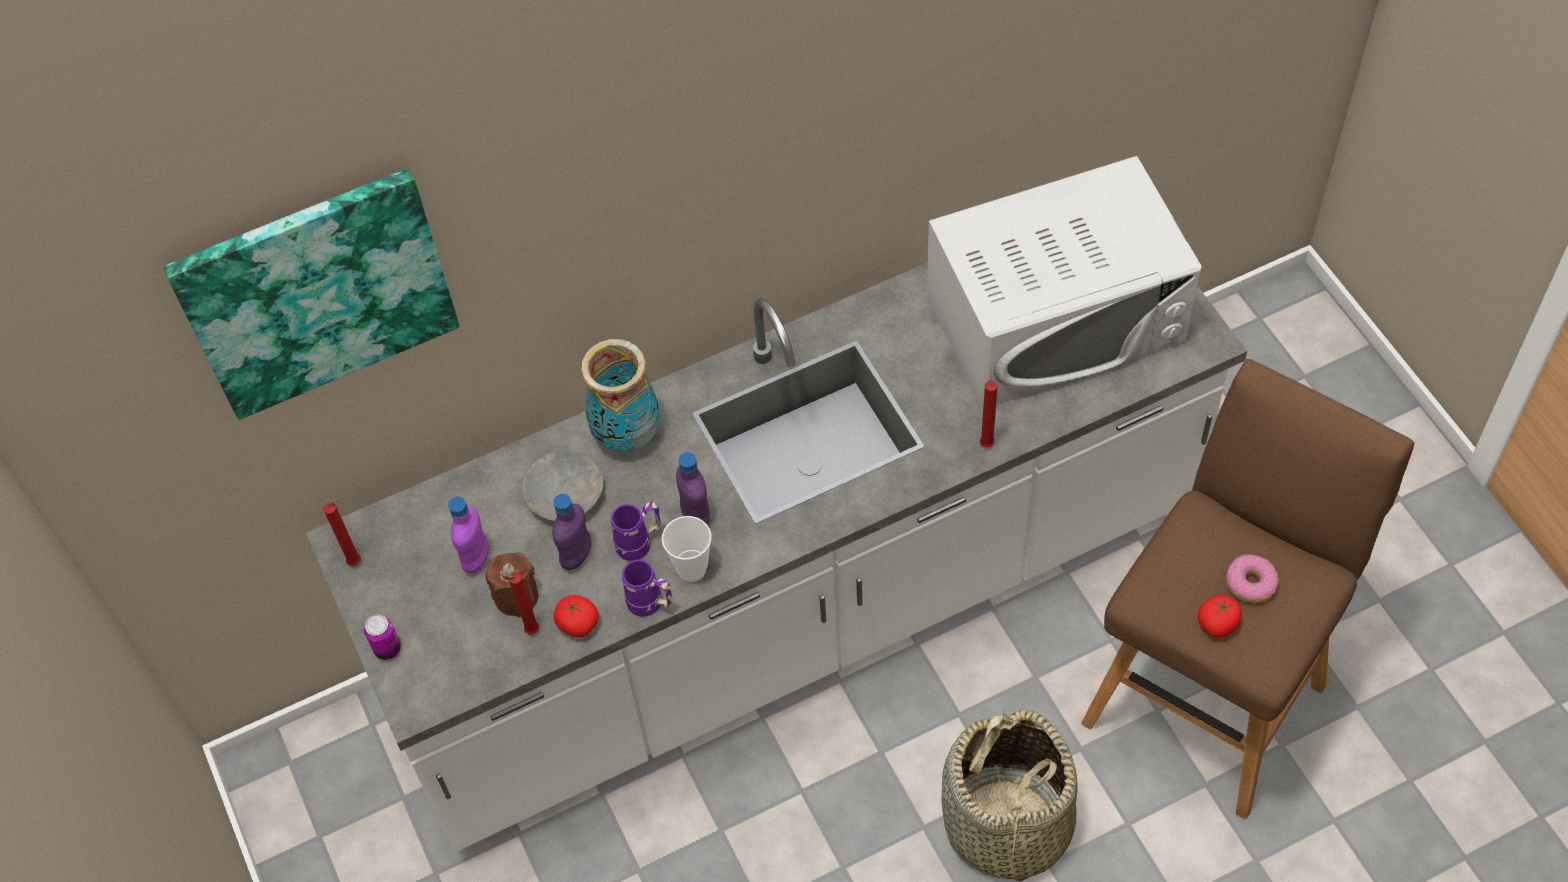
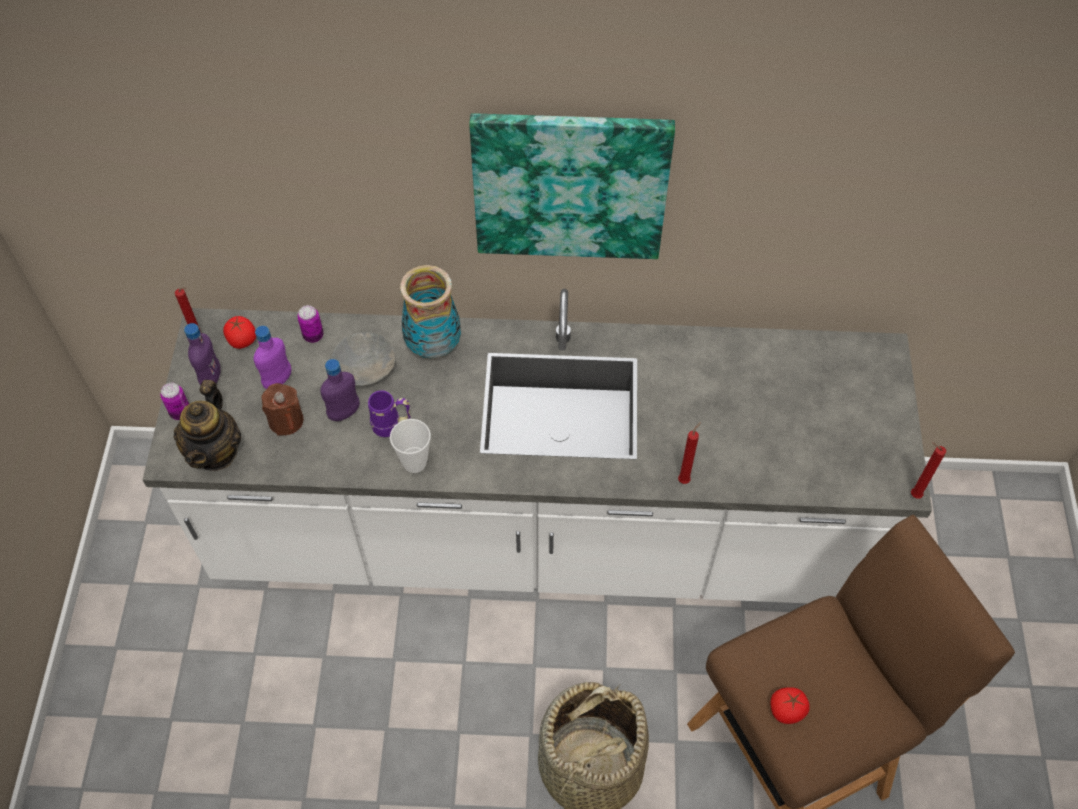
camera: 25 degrees right, 0 degrees up
picture [163,168,460,420] -> picture moved to [469,113,675,259]
red candle [500,572,539,635] -> red candle moved to [911,442,946,499]
tomato [554,595,599,637] -> tomato moved to [223,316,256,349]
purple mug [622,560,672,617] -> none
purple bottle [676,452,710,525] -> purple bottle moved to [184,323,221,386]
white microwave [927,156,1202,408] -> none
donut [1226,554,1279,603] -> none
none -> teapot [174,380,241,471]
none -> can [297,305,324,343]

